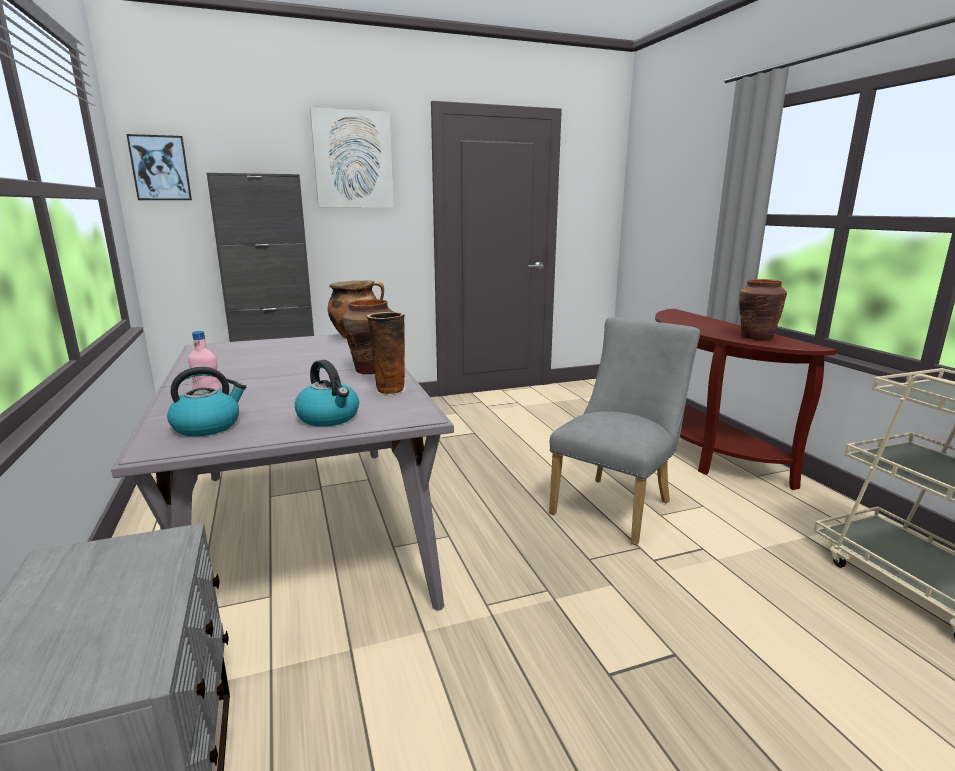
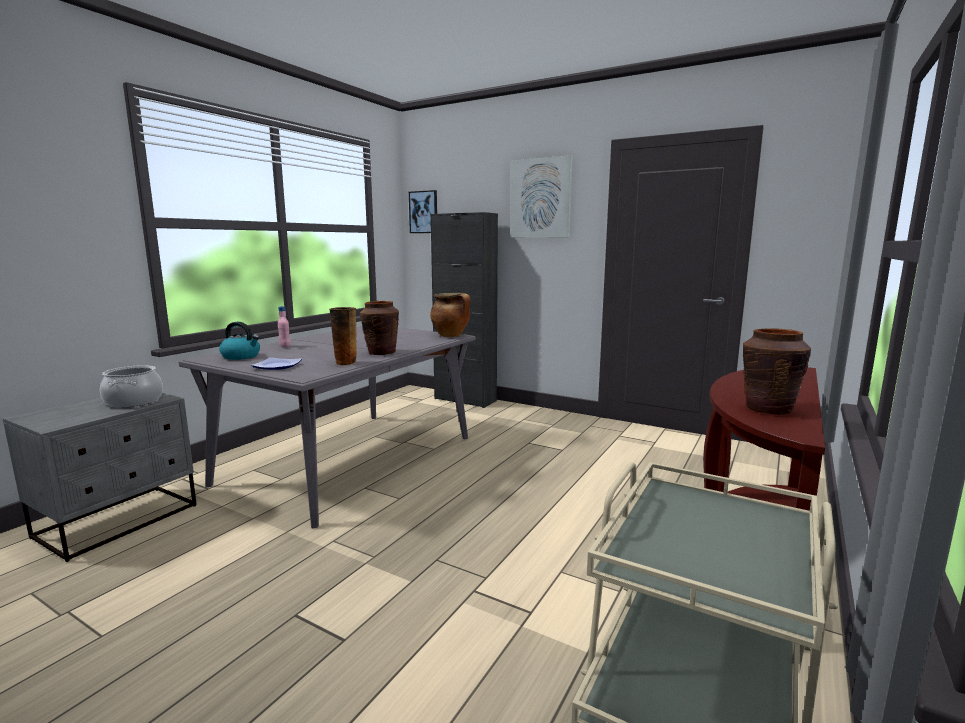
camera: 50 degrees right, 5 degrees down
kettle [295,360,359,427] -> plate [251,357,302,370]
grey chair [549,317,700,545] -> none
none -> cooking pot [100,365,163,408]

